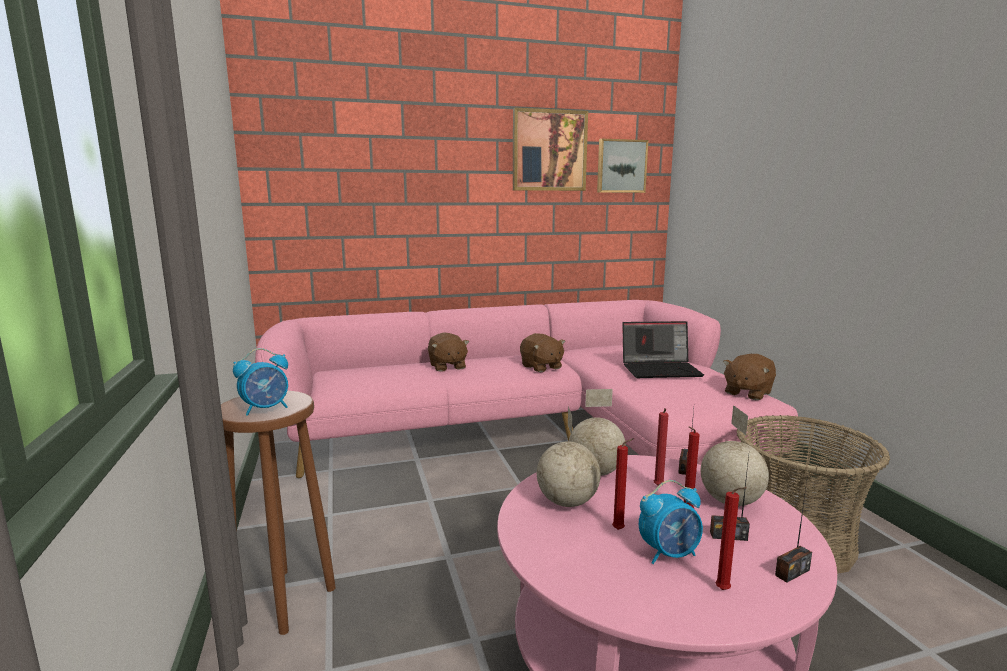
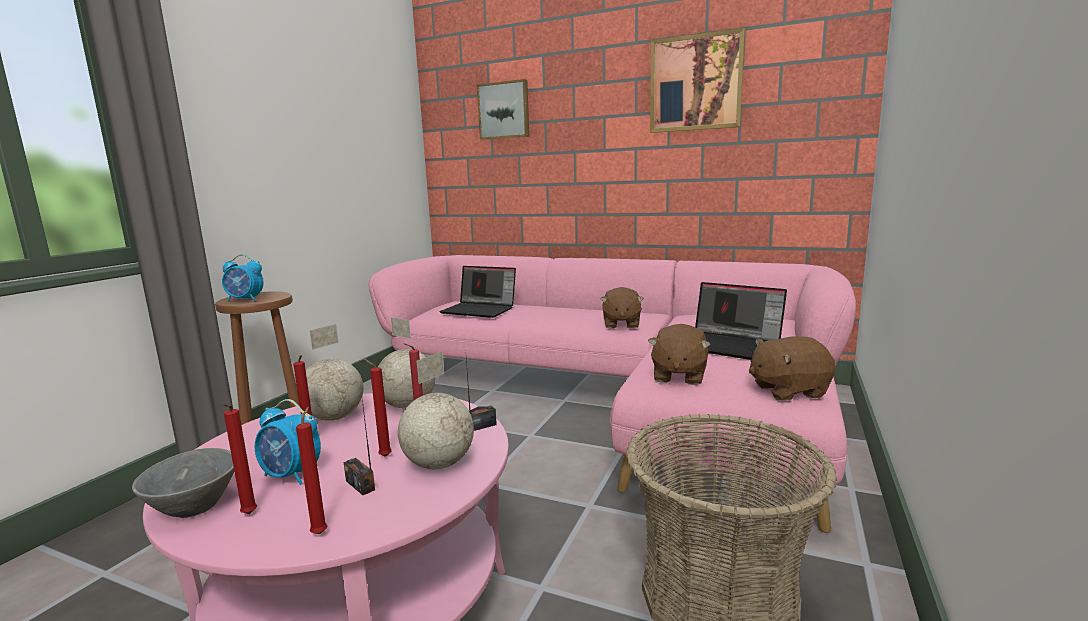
camera: 40 degrees right, 0 degrees up
brown plush toy [428,332,469,372] -> brown plush toy moved to [648,324,711,385]
picture [597,139,648,193] -> picture moved to [477,79,529,140]
radio [775,475,812,583] -> red candle [296,406,327,534]
none -> grey bowl [132,448,234,518]
none -> laptop [439,266,516,318]

